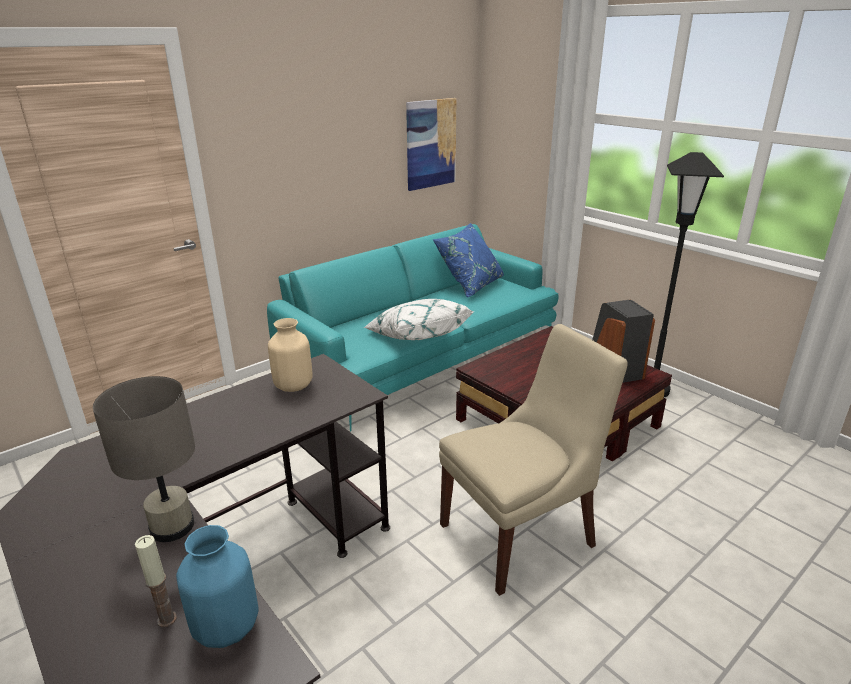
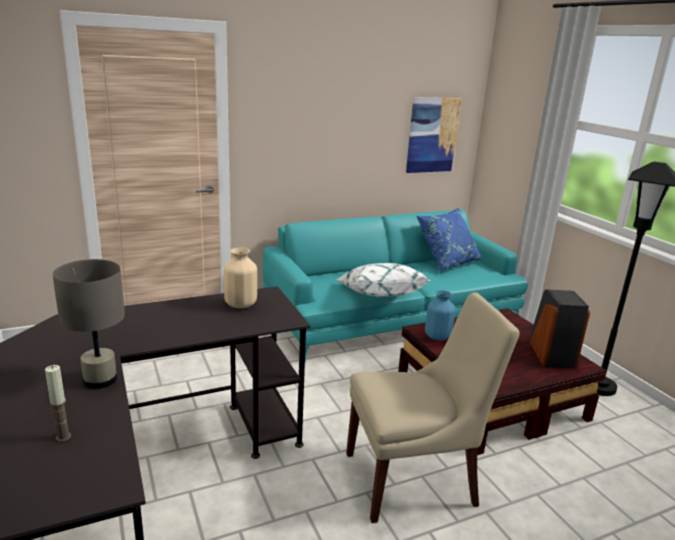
camera: 15 degrees right, 5 degrees down
blue vase [176,525,259,648] -> blue vase moved to [425,290,455,341]

